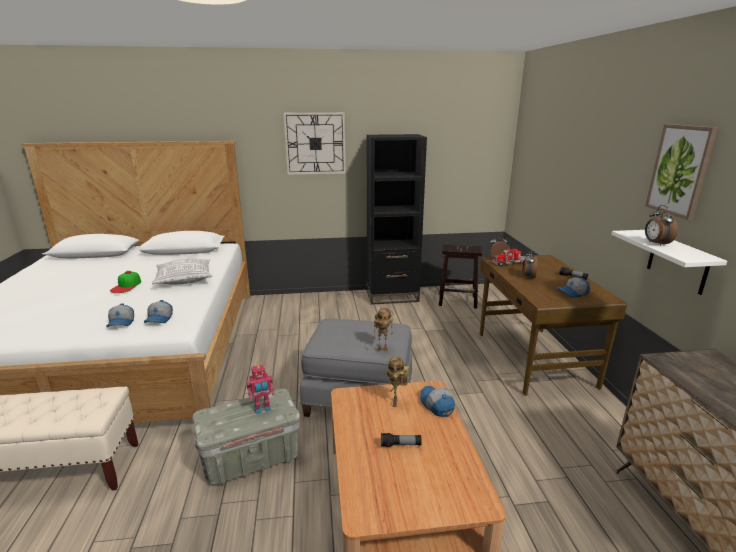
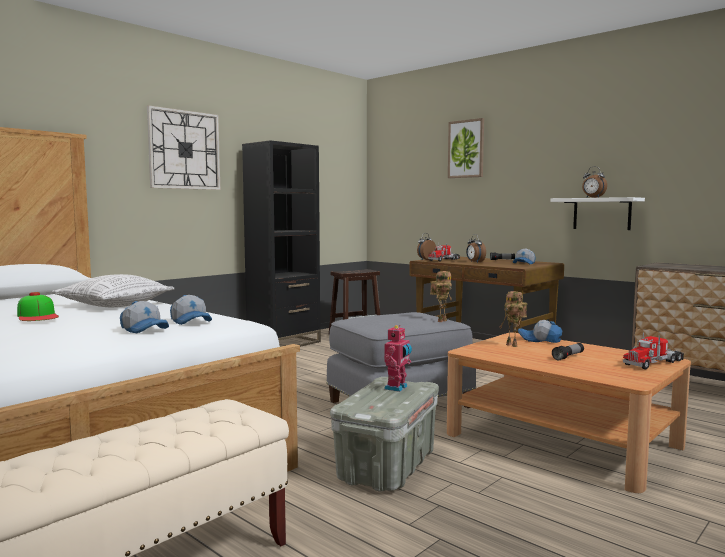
camera: 40 degrees left, 15 degrees down
picture [645,124,718,220] -> picture moved to [448,118,484,178]
none -> toy truck [623,332,684,370]

